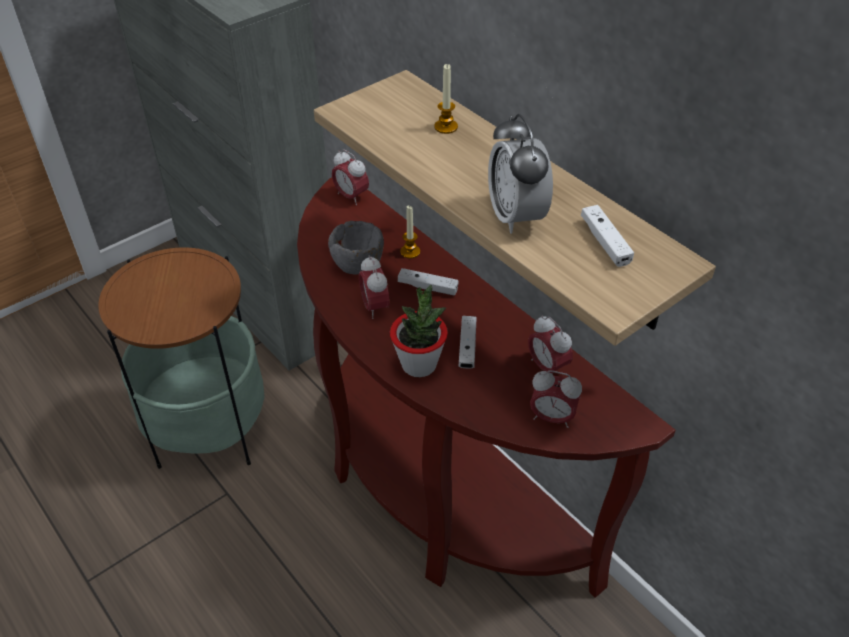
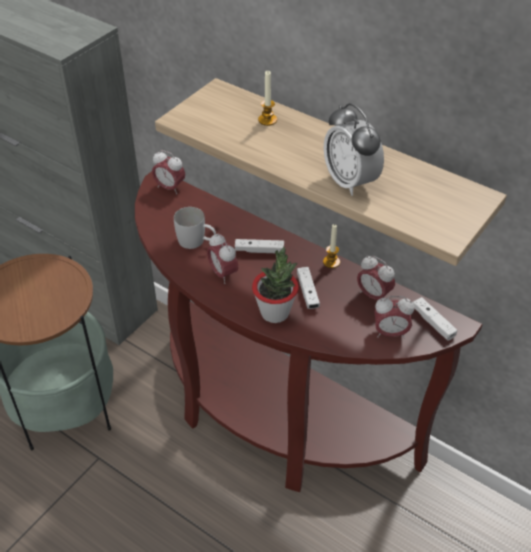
camera: 15 degrees left, 0 degrees up
grey bowl [328,221,384,275] -> white mug [174,207,216,249]
candle [400,205,420,259] -> candle moved to [323,224,340,268]
white game controller [581,205,634,267] -> white game controller moved to [413,297,457,341]

